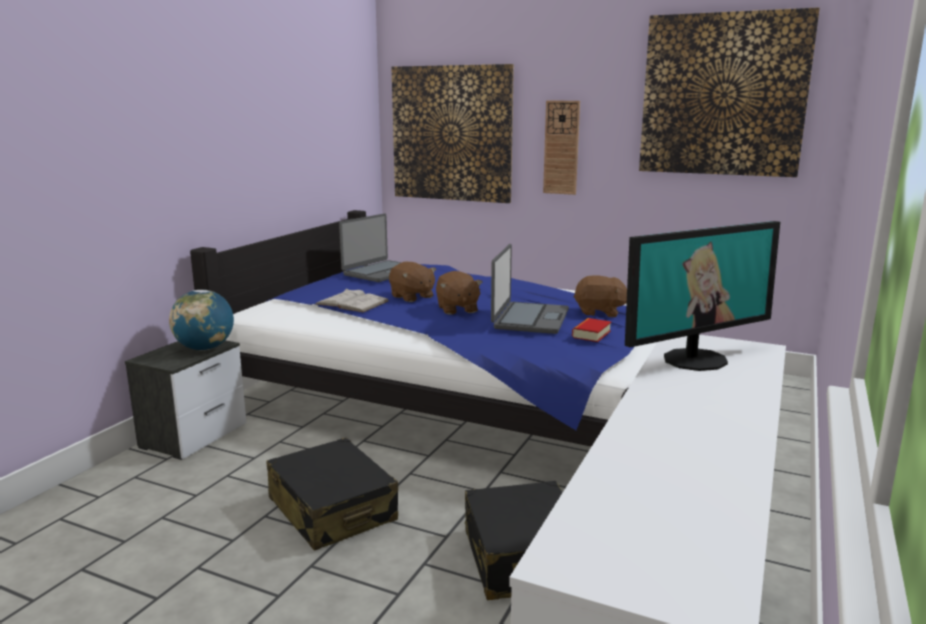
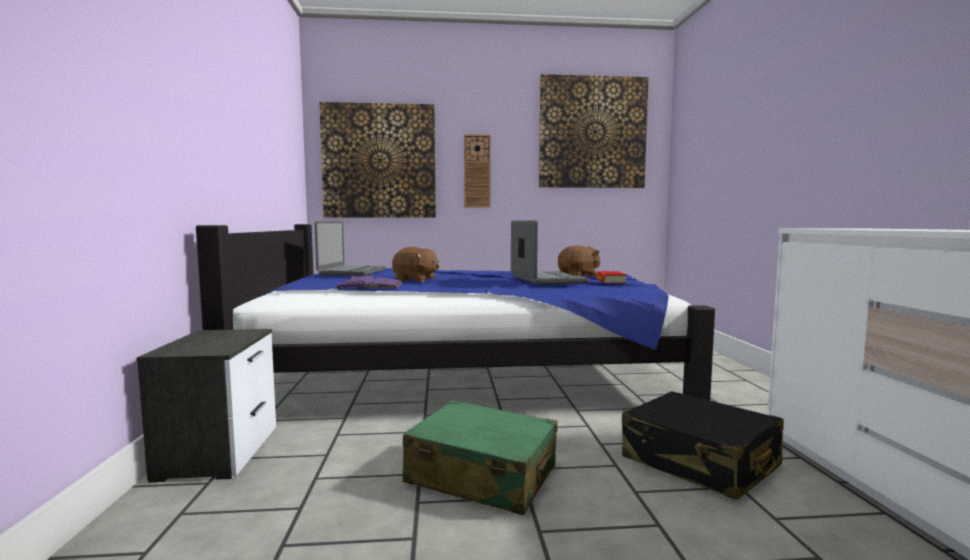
camera: 30 degrees left, 10 degrees down
globe [169,290,234,350] -> none
black suitcase [266,438,398,551] -> green suitcase [402,400,558,515]
white book [316,289,389,312] -> purple book [335,275,402,288]
brown plush toy [436,271,482,315] -> none
monitor [625,221,780,371] -> none

